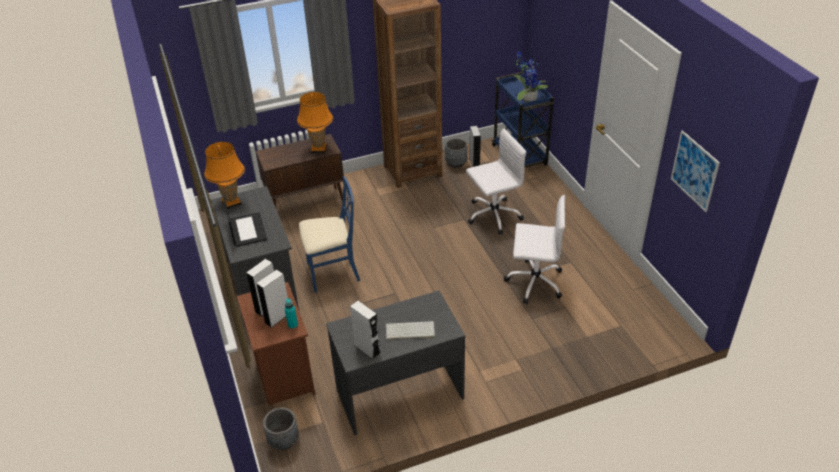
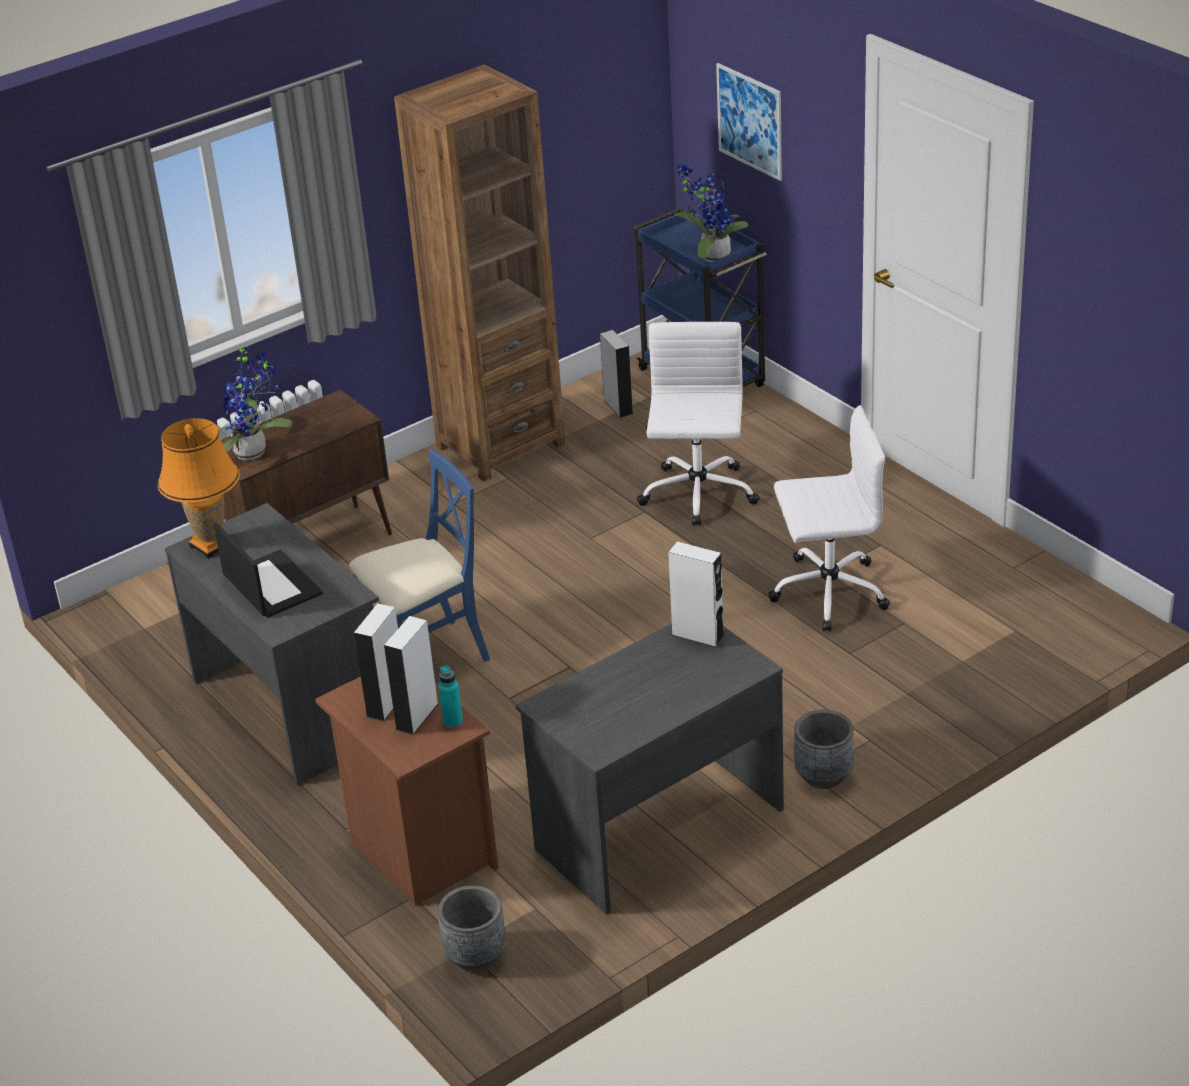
camera: 15 degrees left, 5 degrees down
orange table lamp [297,92,333,153] -> none
white speaker [350,301,381,360] -> white speaker moved to [668,542,725,648]
keyboard [386,321,435,340] -> none
grey planter [445,138,468,168] -> grey planter moved to [794,710,854,789]
white office chair [466,129,526,235] -> white office chair turned 45 degrees counterclockwise [637,322,760,526]
picture [671,130,720,212] -> picture moved to [716,63,782,181]
none -> potted plant [218,343,292,461]

